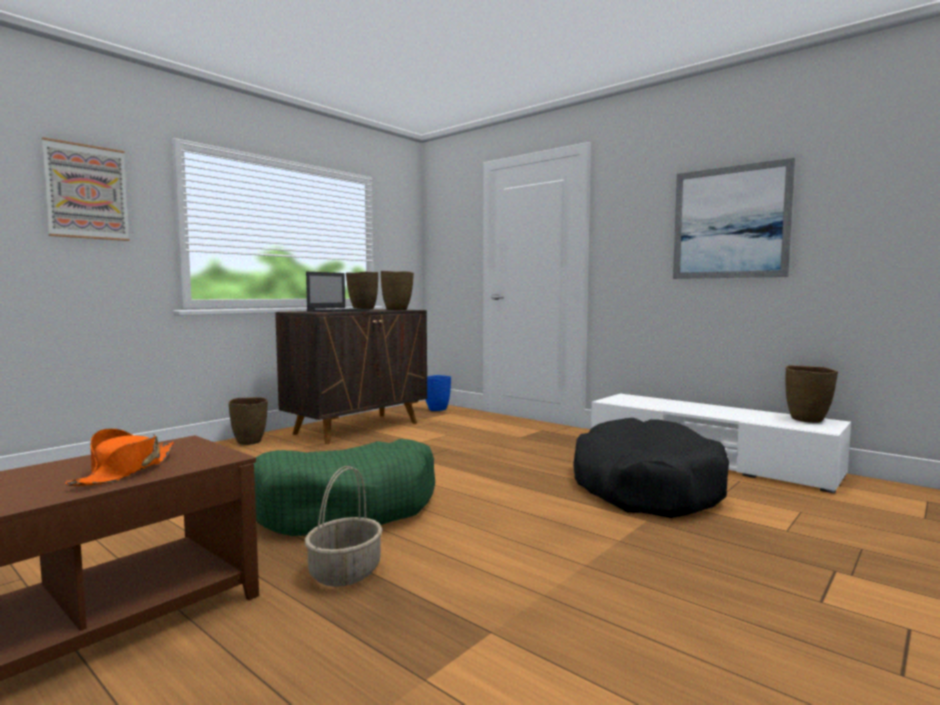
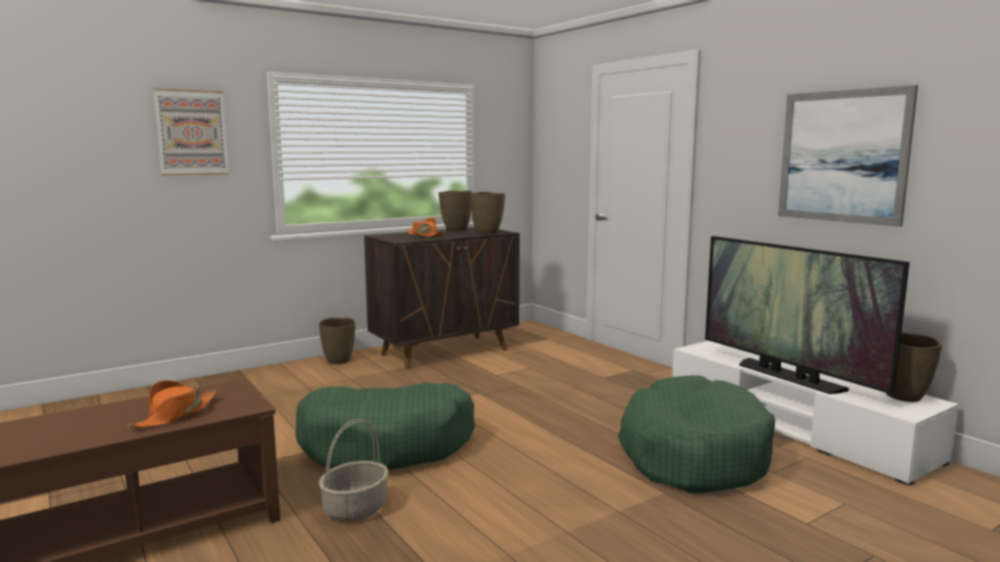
camera: 15 degrees right, 5 degrees up
laptop [306,272,370,312] -> orange hat [406,217,445,237]
blue vase [425,375,451,411] -> none
black dog bed [573,418,729,518] -> green dog bed [618,375,775,493]
none -> television [705,236,910,394]

